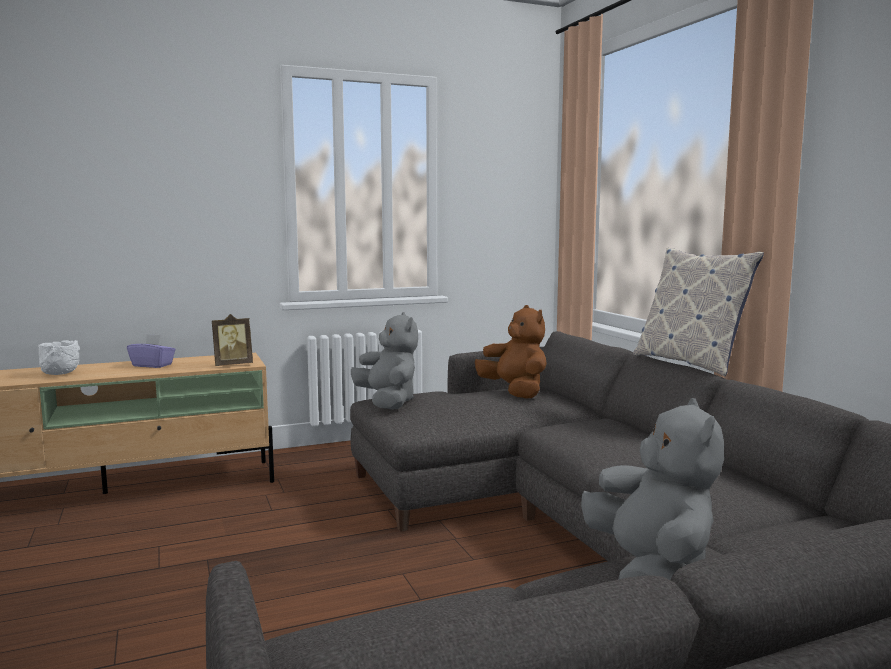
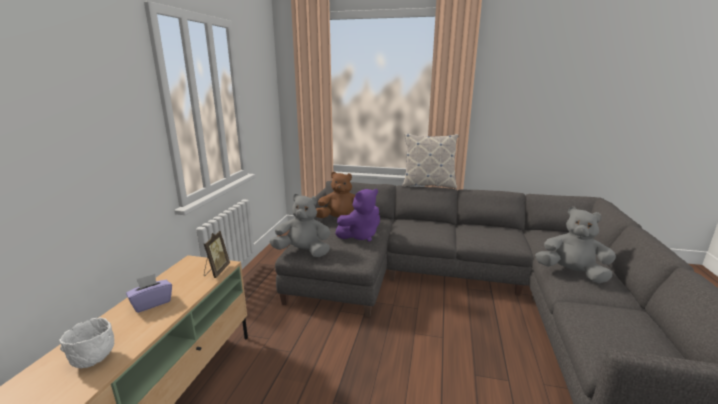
camera: 55 degrees left, 10 degrees up
none -> purple plush toy [335,189,380,242]

